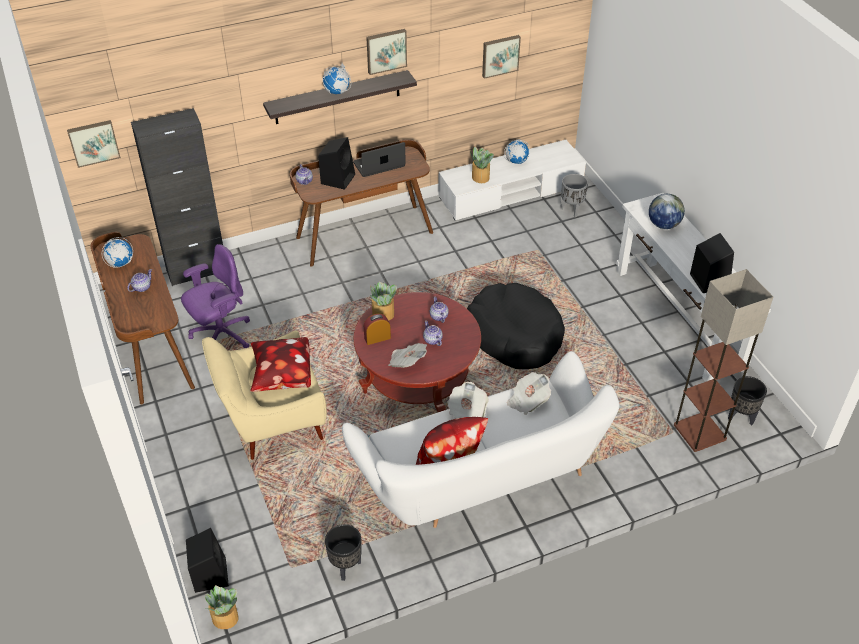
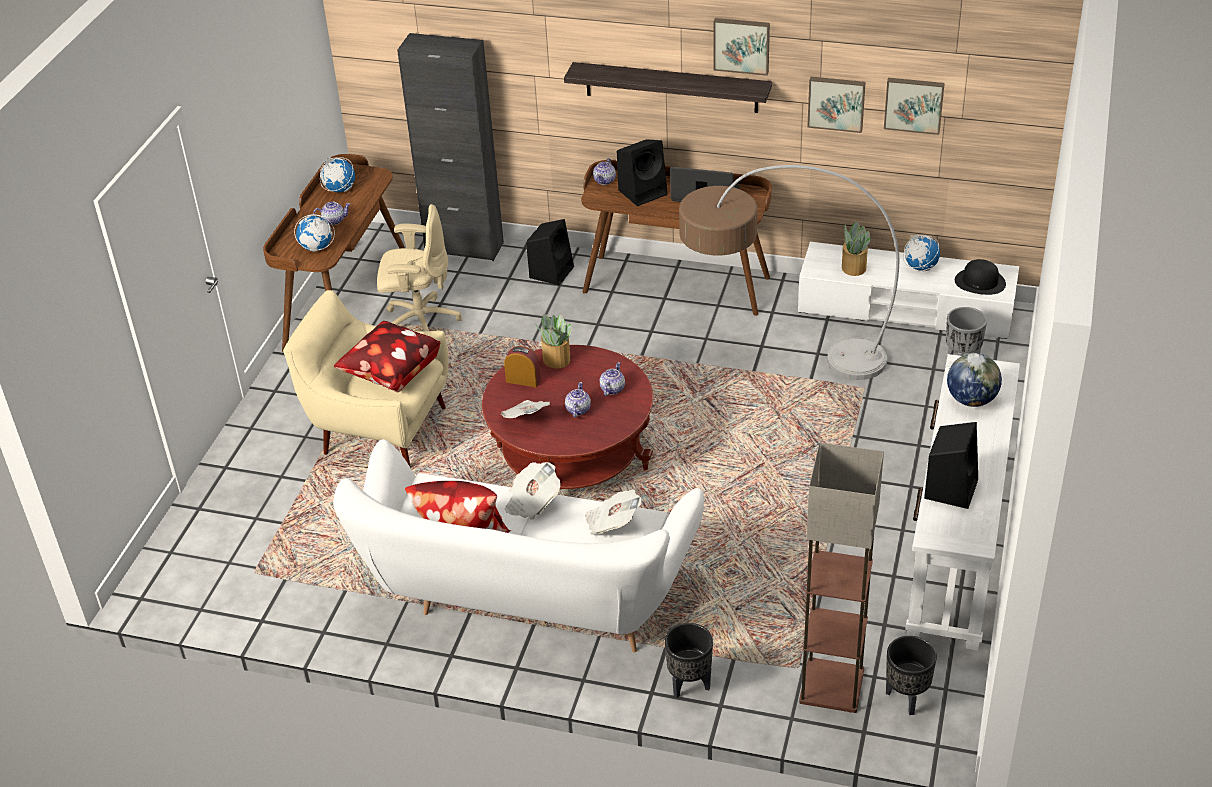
camera: 40 degrees right, 5 degrees down
picture [67,120,121,168] -> picture moved to [807,77,866,133]
purple office chair [181,244,250,348] -> beige office chair [377,204,462,331]
black speaker [186,528,229,593] -> black speaker moved to [526,219,574,285]
potted plant [205,585,239,629] -> none
globe [322,63,351,94] -> globe moved to [294,214,335,252]
black planter [325,524,361,581] -> black planter moved to [665,623,713,698]
black dog bed [467,283,565,369] -> none
none -> floor lamp [679,165,899,380]
none -> black hat [955,259,1006,295]

